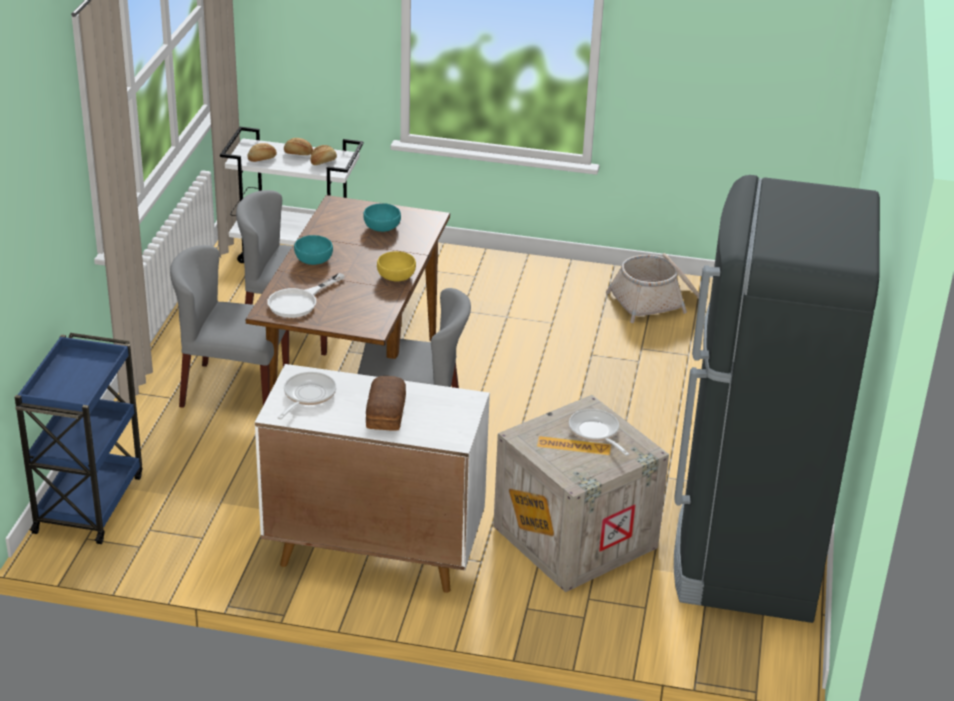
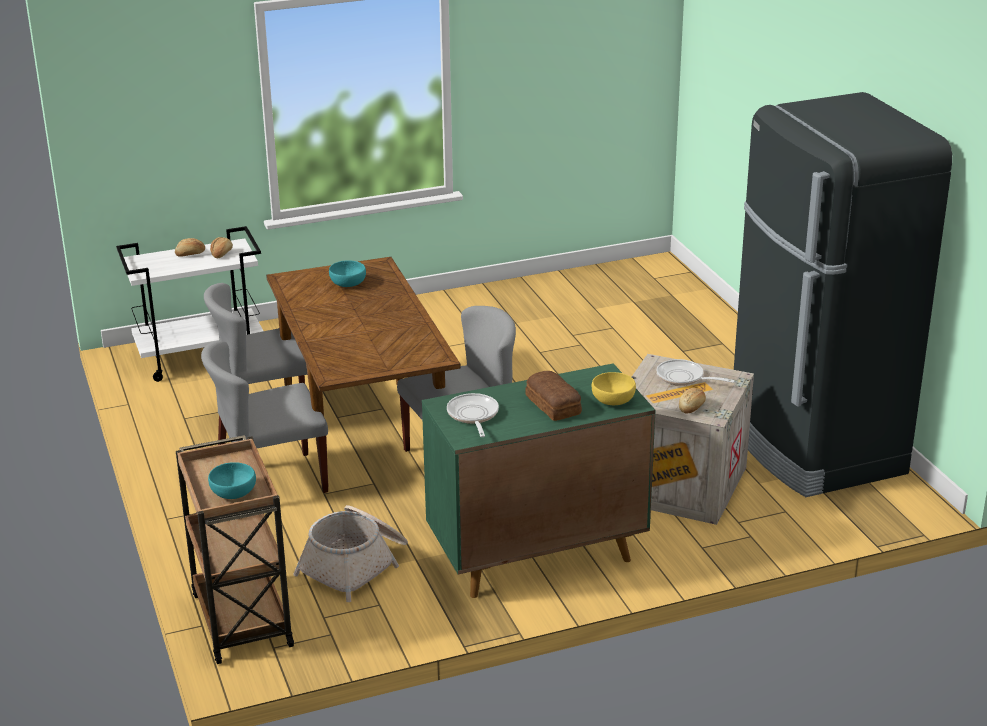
camera: 30 degrees left, 5 degrees down
blue cart [15,333,142,544] -> brown cart [176,435,294,664]
bread [248,143,277,162] -> bread moved to [679,388,706,413]
white cabinet [255,364,490,593] -> green cabinet [422,363,655,598]
white frying pan [267,273,345,318] -> none
turquoise bowl [294,235,333,265] -> turquoise bowl moved to [208,462,256,499]
yellow bowl [377,251,416,282] -> yellow bowl moved to [592,372,636,405]
basket [606,253,699,323] -> basket moved to [293,505,408,602]

